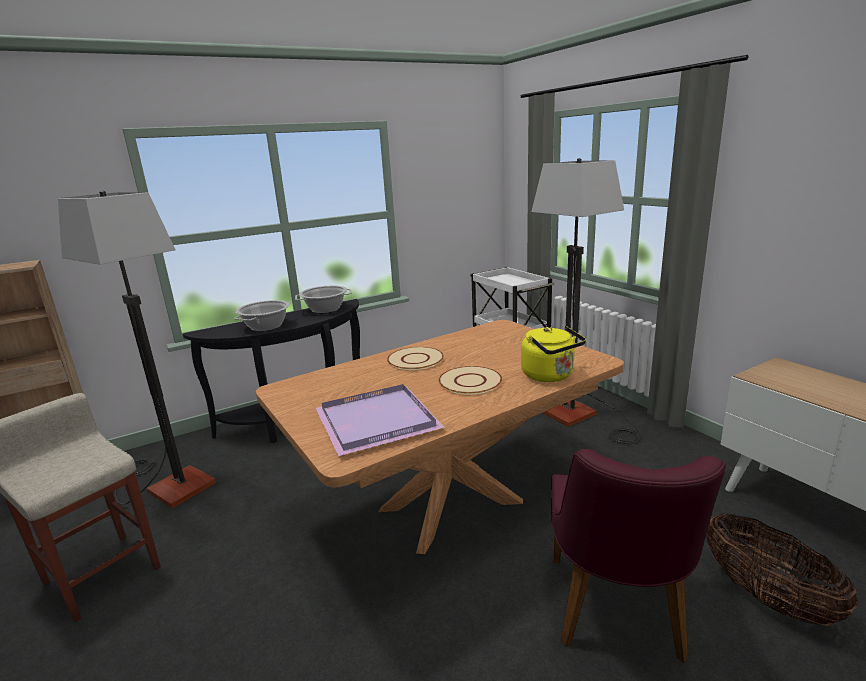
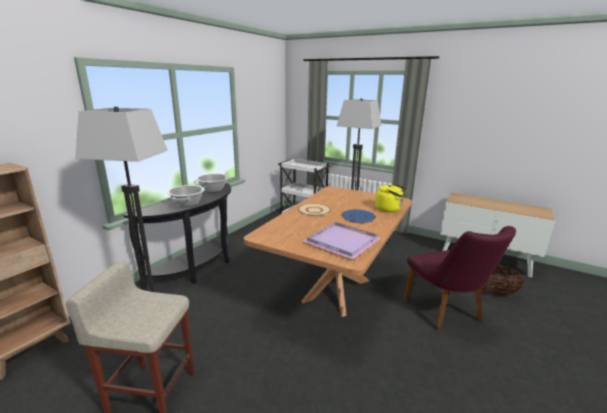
camera: 30 degrees left, 0 degrees up
beige plate [439,366,502,395] -> blue plate [341,209,376,223]

